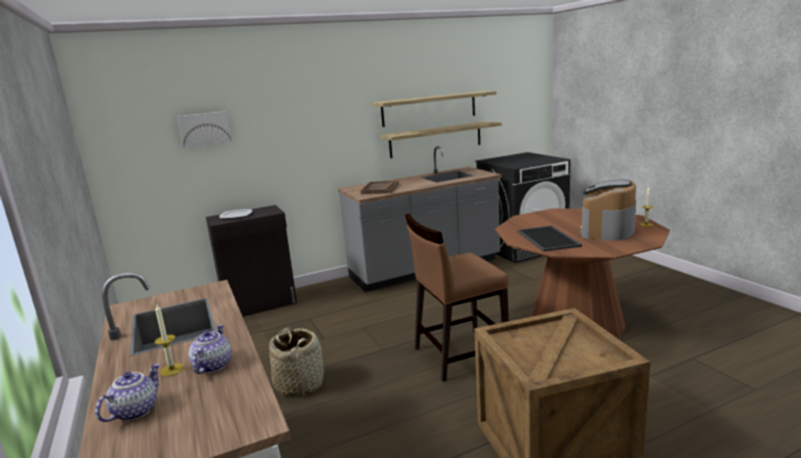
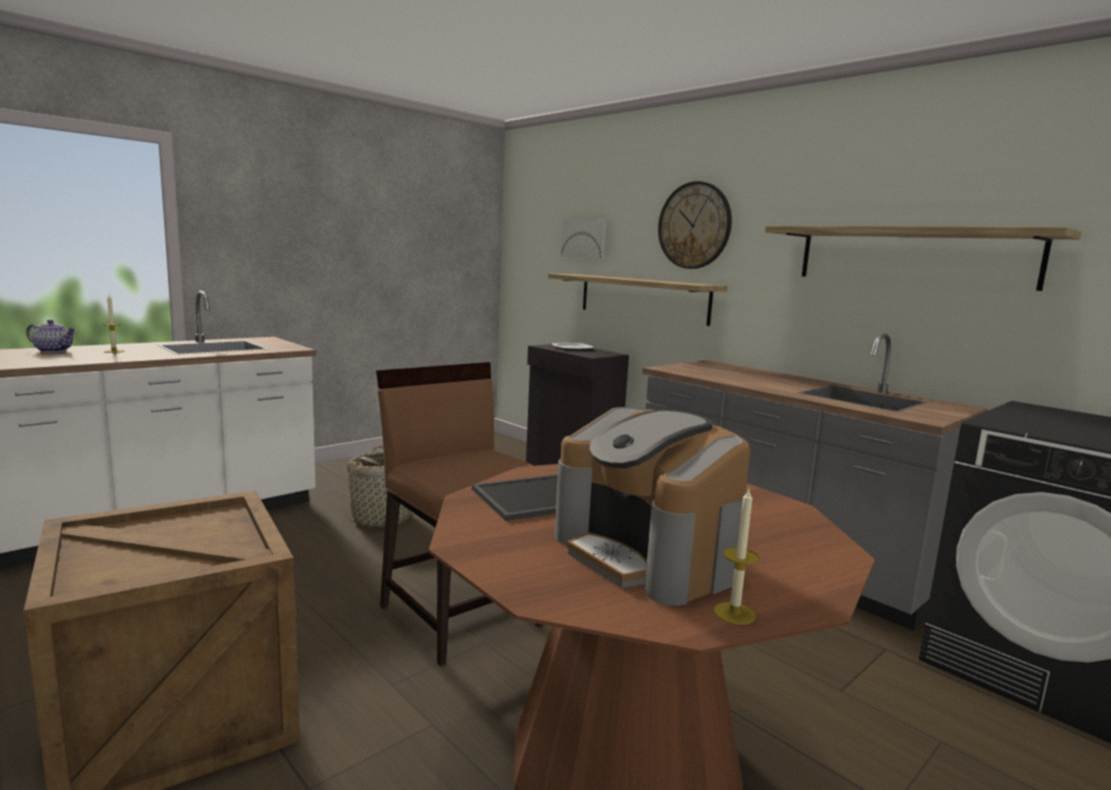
camera: 70 degrees right, 5 degrees down
teapot [189,324,232,374] -> none
brown tray [361,181,399,194] -> none
shelf [380,121,502,158] -> shelf moved to [548,274,727,326]
coffee machine [579,178,636,241] -> coffee machine turned 135 degrees counterclockwise [555,407,750,606]
none -> wall clock [658,181,732,269]

